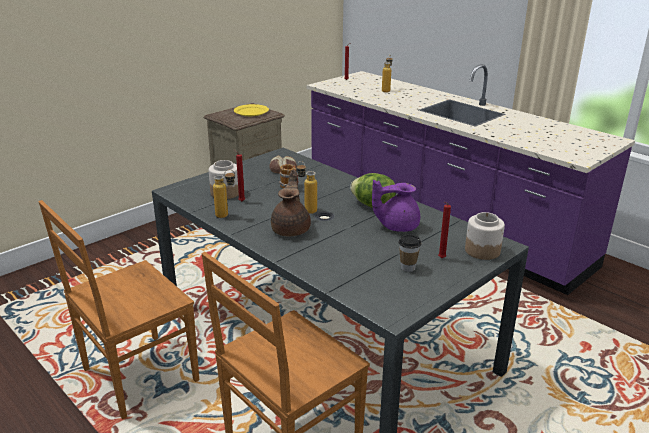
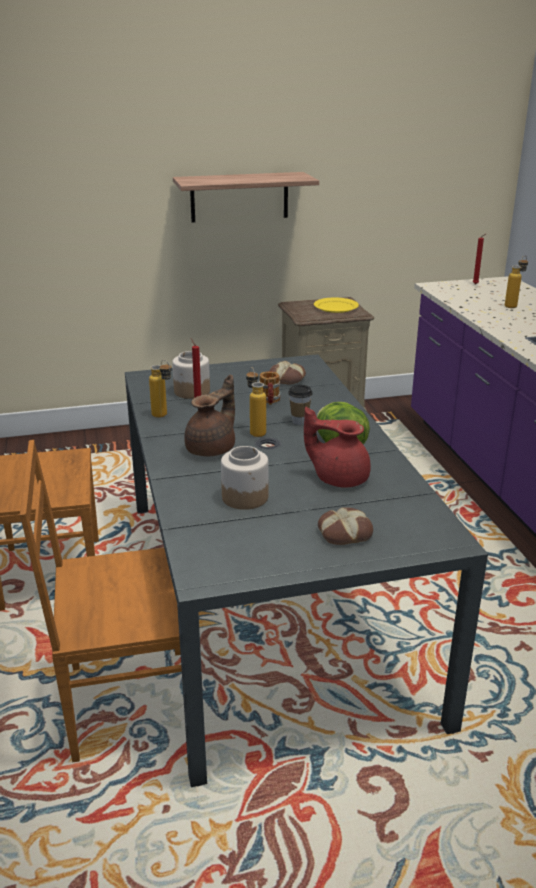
camera: 30 degrees right, 0 degrees up
purple teapot [372,180,420,232] -> red teapot [304,407,371,488]
cup [398,234,421,272] -> cup moved to [288,385,313,425]
red candle [438,202,451,258] -> bread [318,507,373,545]
jar [465,212,505,260] -> jar moved to [221,446,269,510]
none -> shelf [173,172,319,222]

